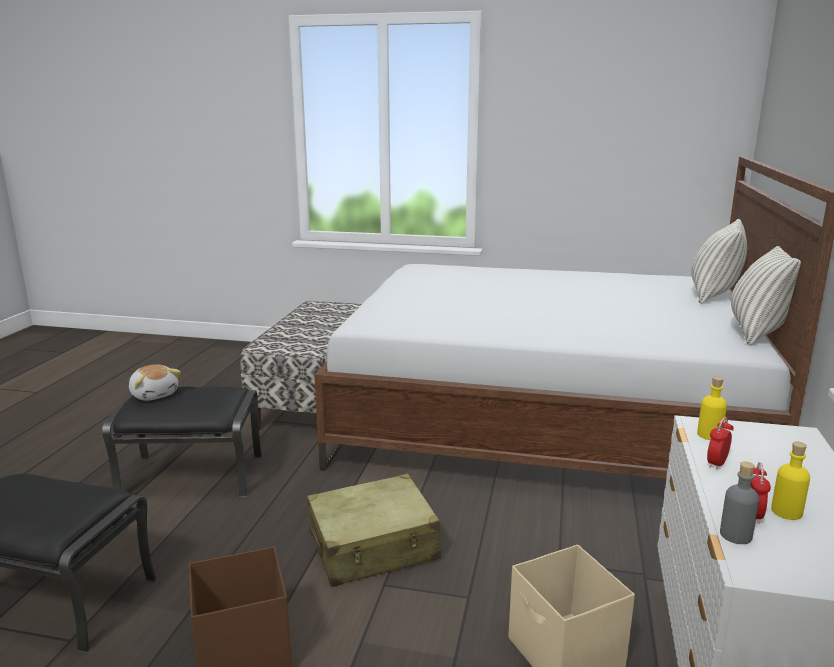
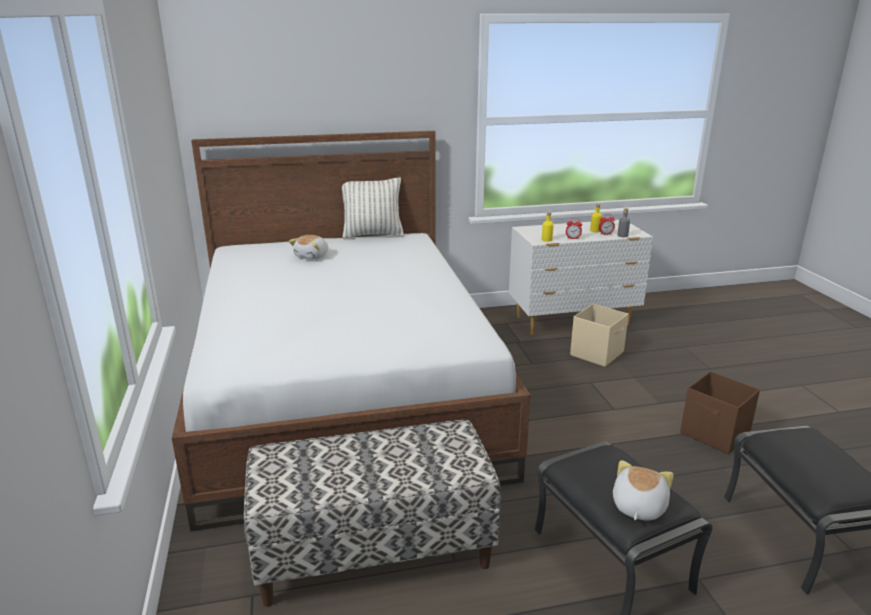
camera: 115 degrees left, 5 degrees up
beige suitcase [307,473,441,587] -> none
pillow [691,219,747,304] -> none
none -> plush toy [289,235,328,260]

